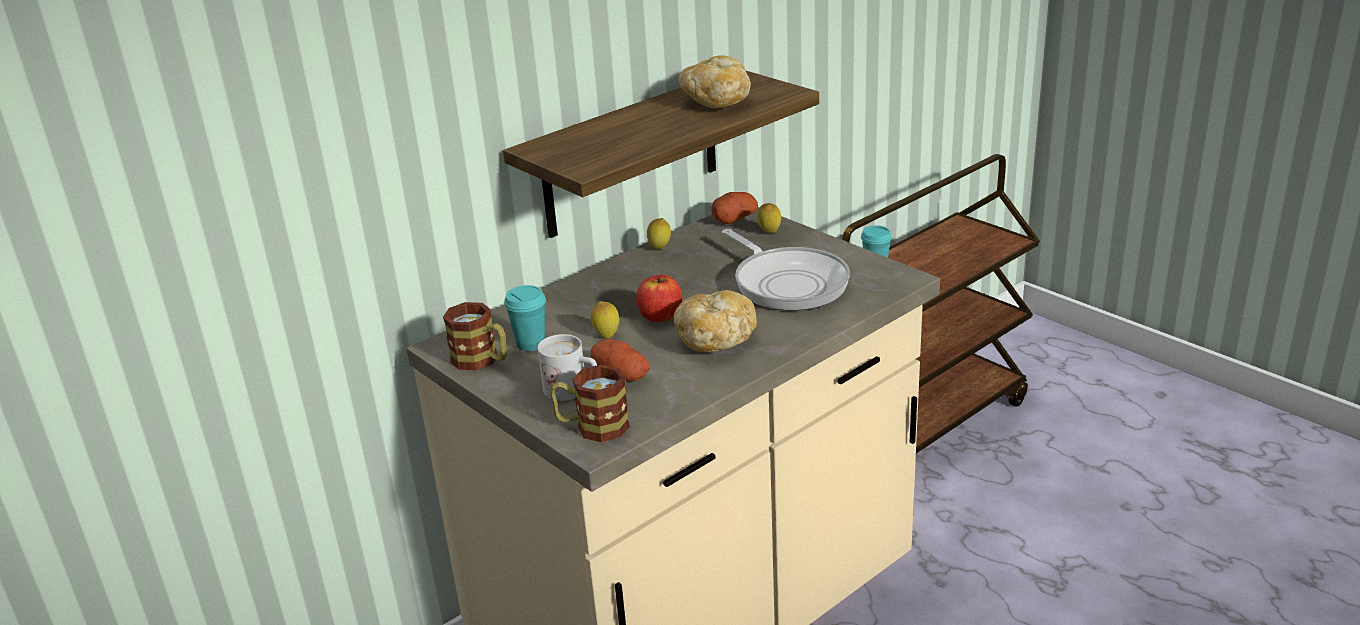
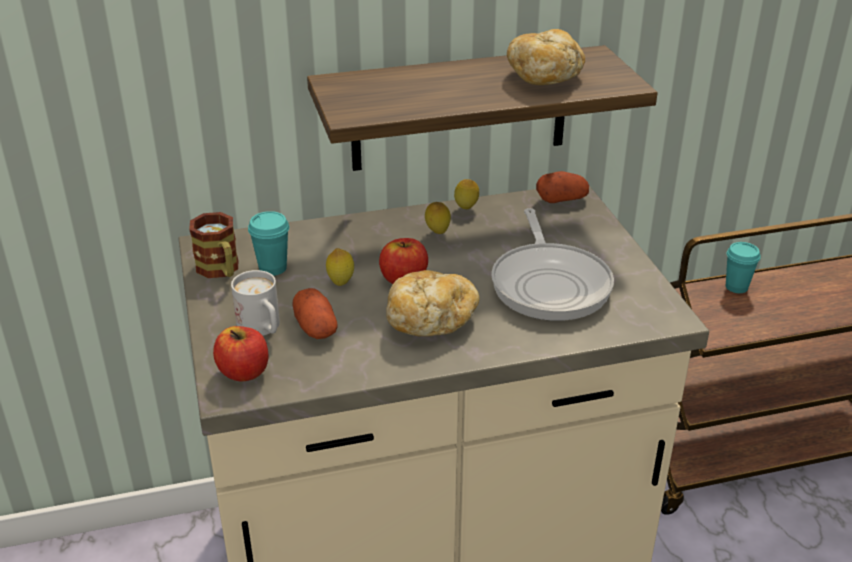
camera: 25 degrees right, 5 degrees up
mug [550,365,630,442] -> apple [213,326,268,382]
lemon [757,203,781,233] -> lemon moved to [425,202,451,234]

